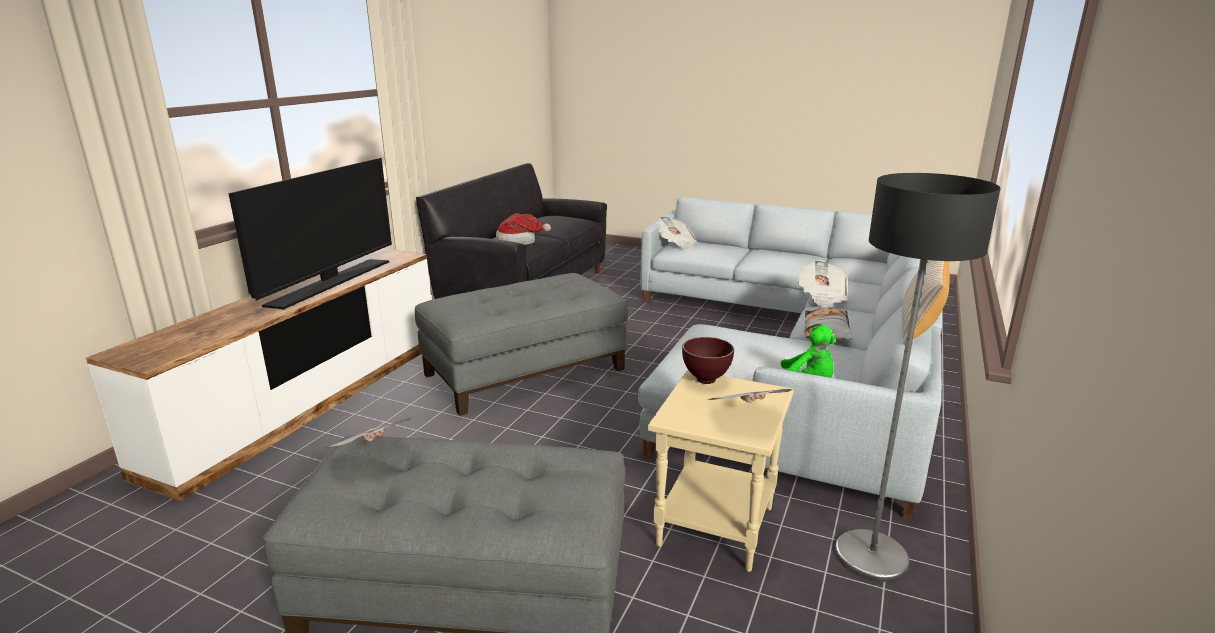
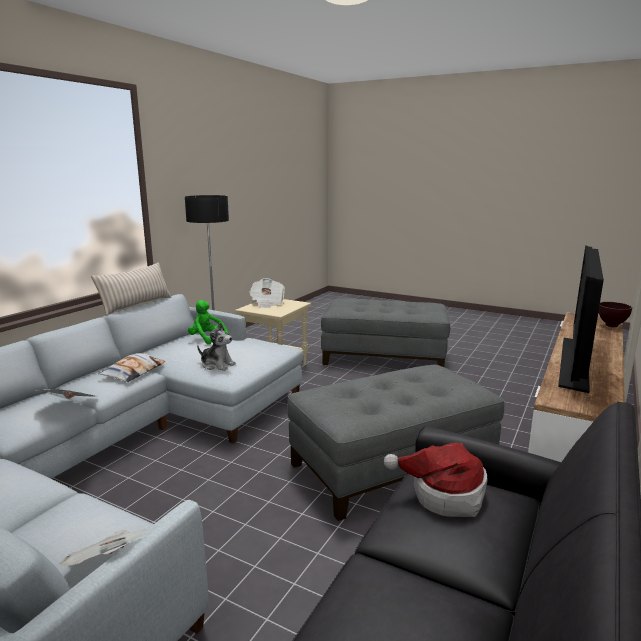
camera: 175 degrees left, 5 degrees down
newspaper [325,418,411,449] -> none
brown bowl [682,337,734,384] -> brown bowl moved to [598,302,632,327]
none -> plush toy [197,323,236,371]

